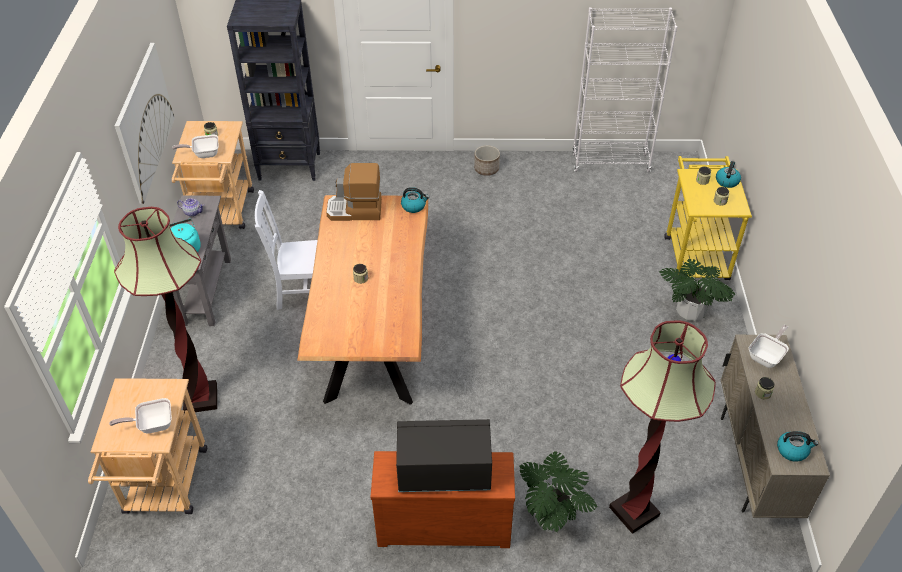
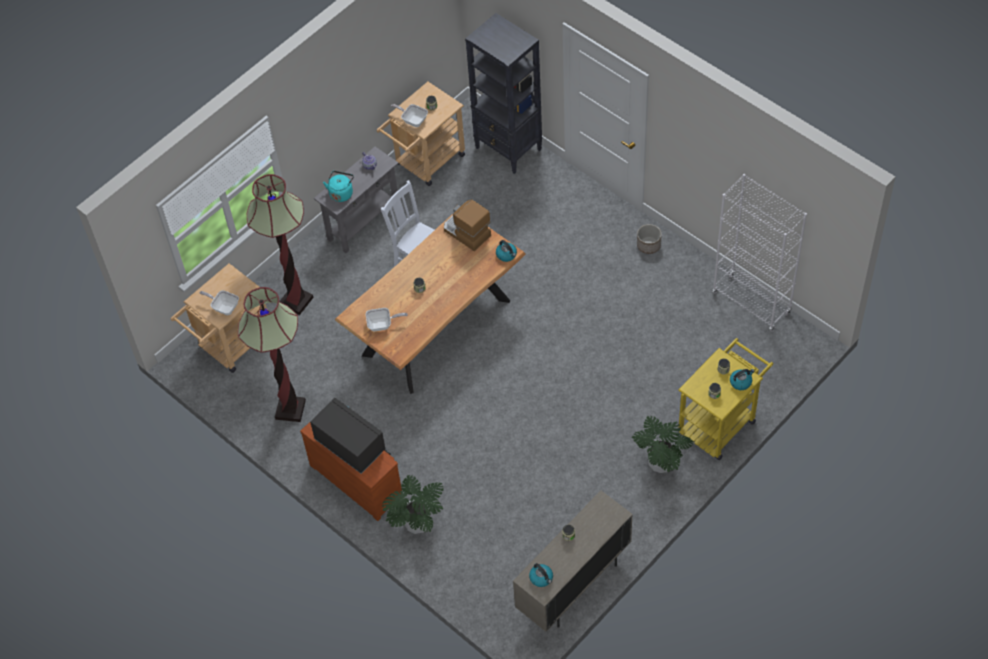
camera: 45 degrees right, 10 degrees up
picture [115,43,175,204] -> none
floor lamp [609,320,716,534] -> floor lamp moved to [238,287,306,422]
frying pan [749,325,789,368] -> frying pan moved to [366,308,408,331]

